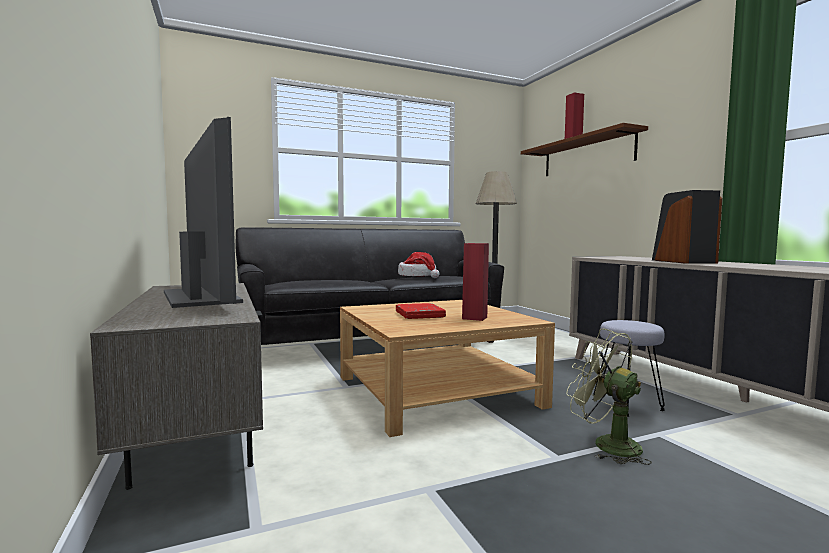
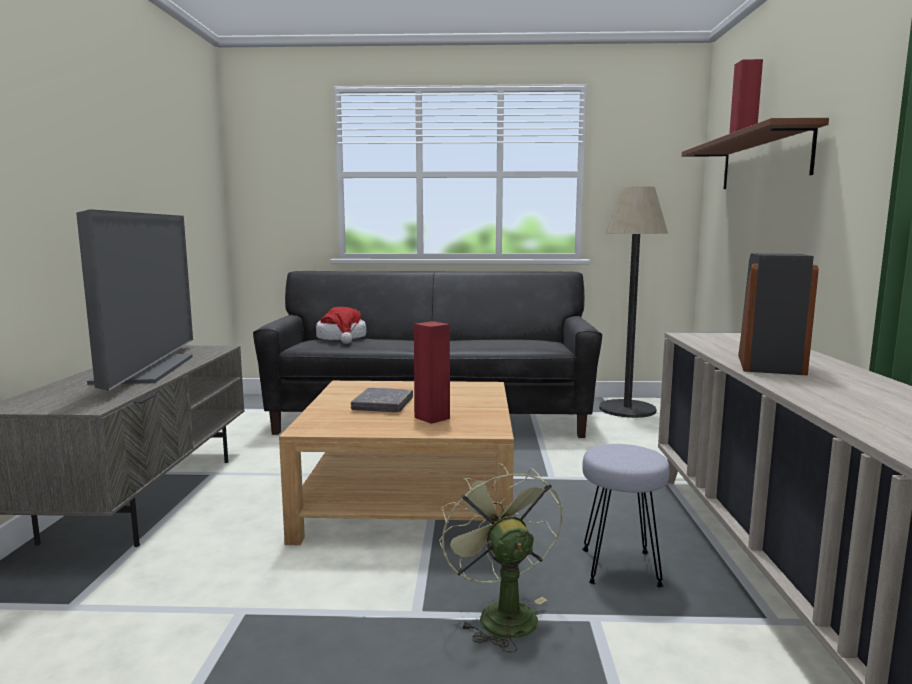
camera: 25 degrees right, 5 degrees up
red book [396,303,446,319] -> grey book [351,388,413,412]
hat [398,252,439,278] -> hat moved to [316,307,366,344]

